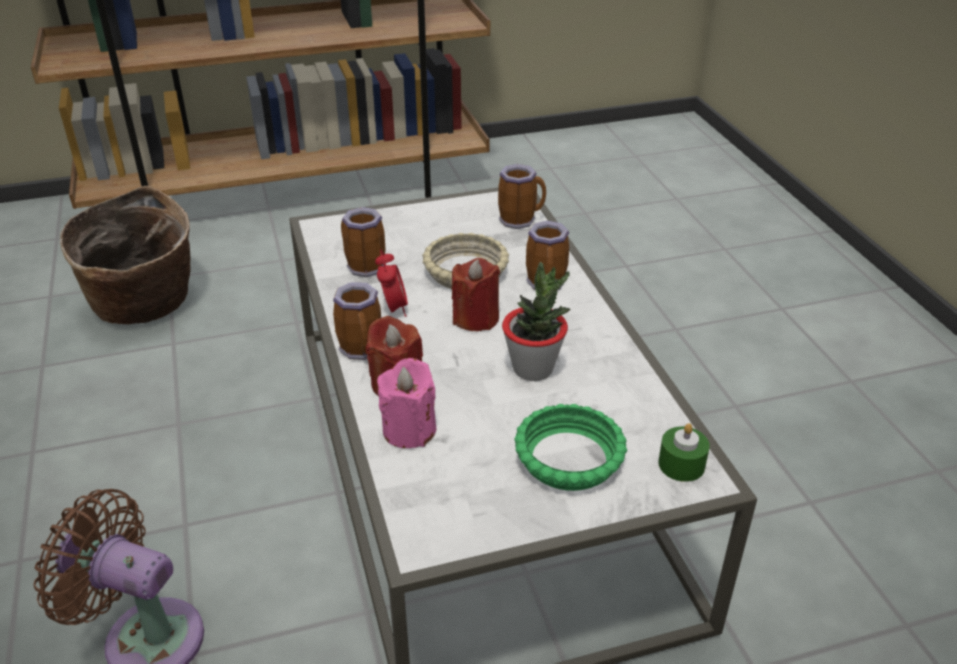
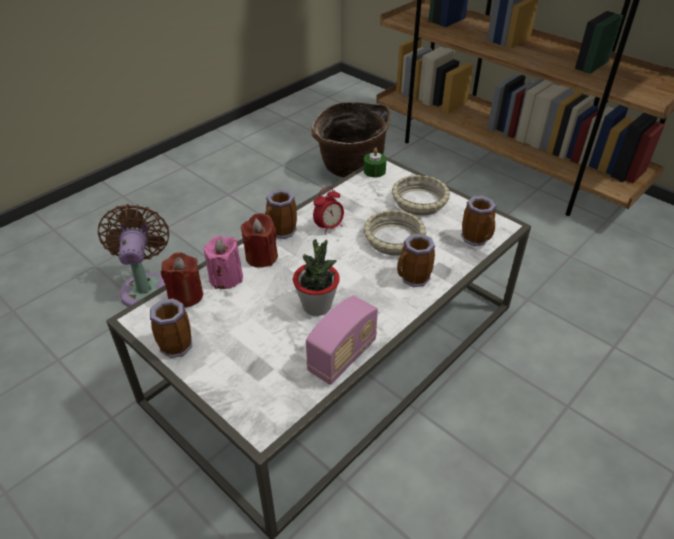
camera: 60 degrees right, 5 degrees up
mug [341,207,385,277] -> mug moved to [150,298,192,358]
red candle [452,258,500,331] -> red candle moved to [161,252,203,308]
green bowl [514,404,627,491] -> none
green candle [658,423,710,482] -> green candle moved to [364,148,387,177]
none -> radio [306,296,378,385]
none -> beige bowl [392,175,450,216]

